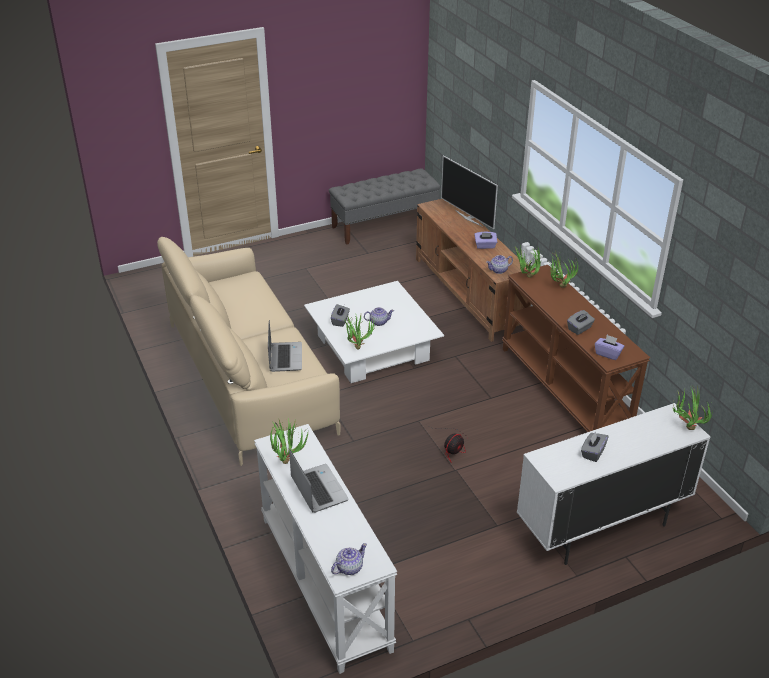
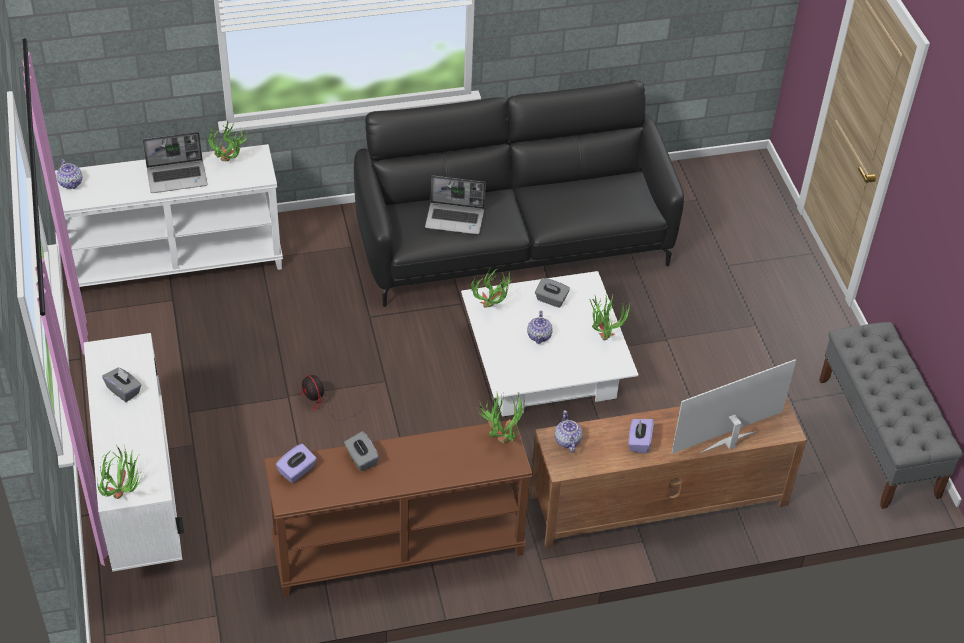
camera: 100 degrees right, 10 degrees up
beige sofa [157,237,340,466] -> black sofa [354,80,684,307]
potted plant [550,251,578,288] -> potted plant moved to [589,293,632,340]

